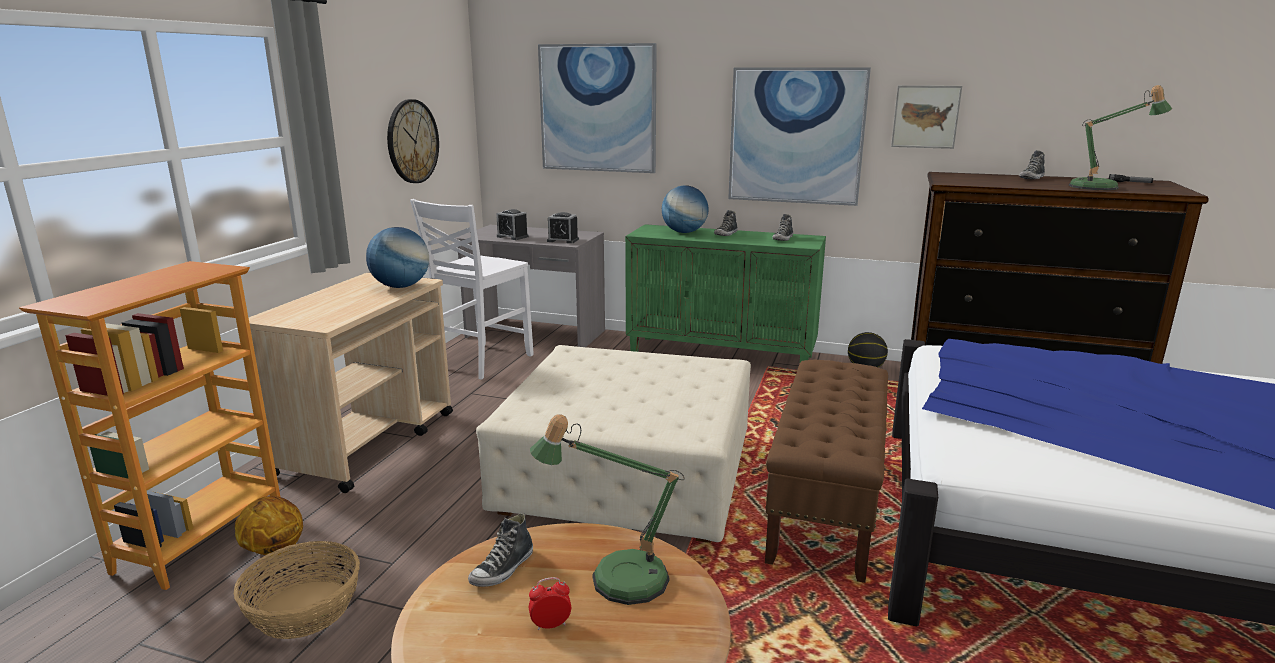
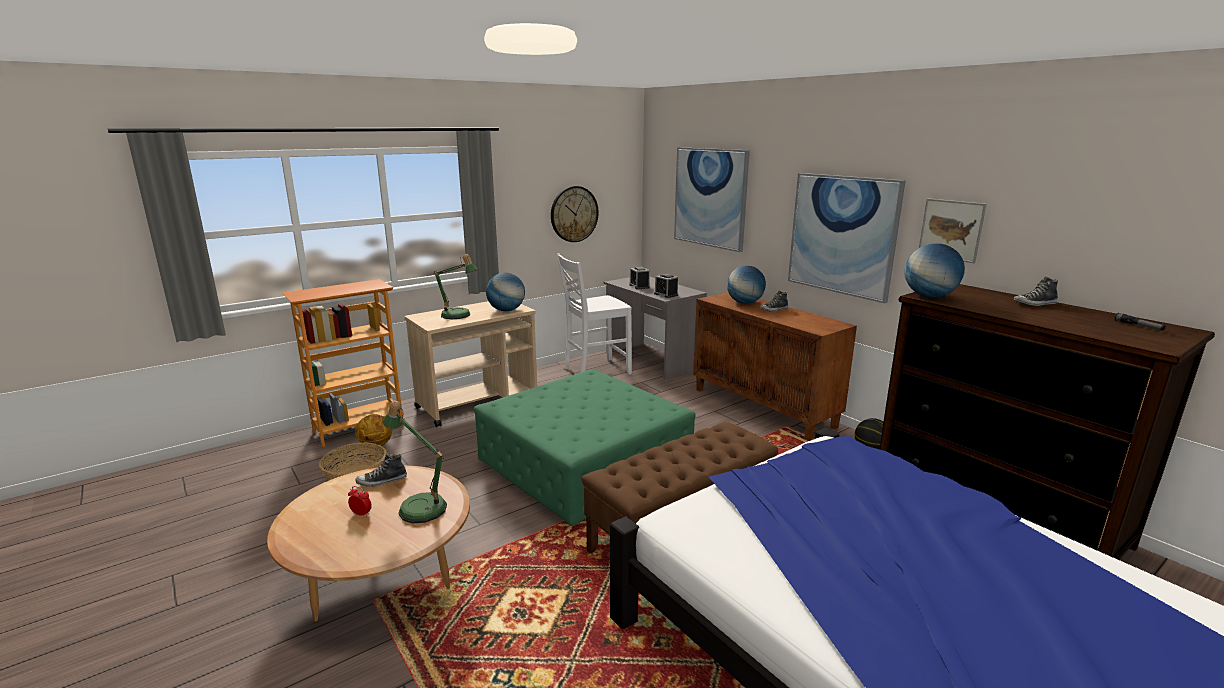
camera: 35 degrees right, 0 degrees up
beige ottoman [476,345,751,543] -> green ottoman [474,369,696,526]
green cabinet [625,224,826,362] -> brown cabinet [693,292,857,441]
shoe [772,214,793,241] -> none
table lamp [1069,85,1172,190] -> table lamp moved to [434,254,478,319]
none -> globe [904,243,965,298]

